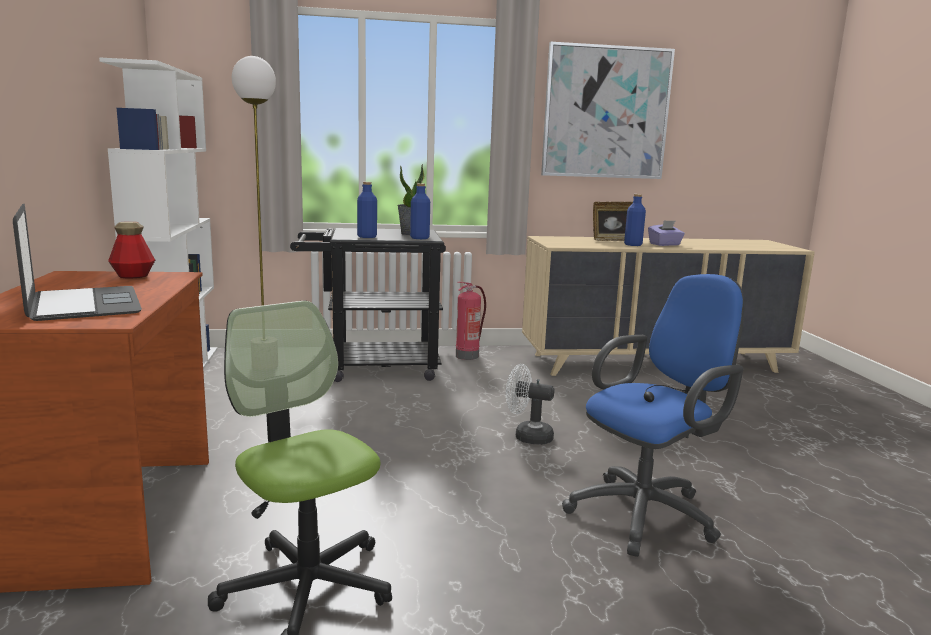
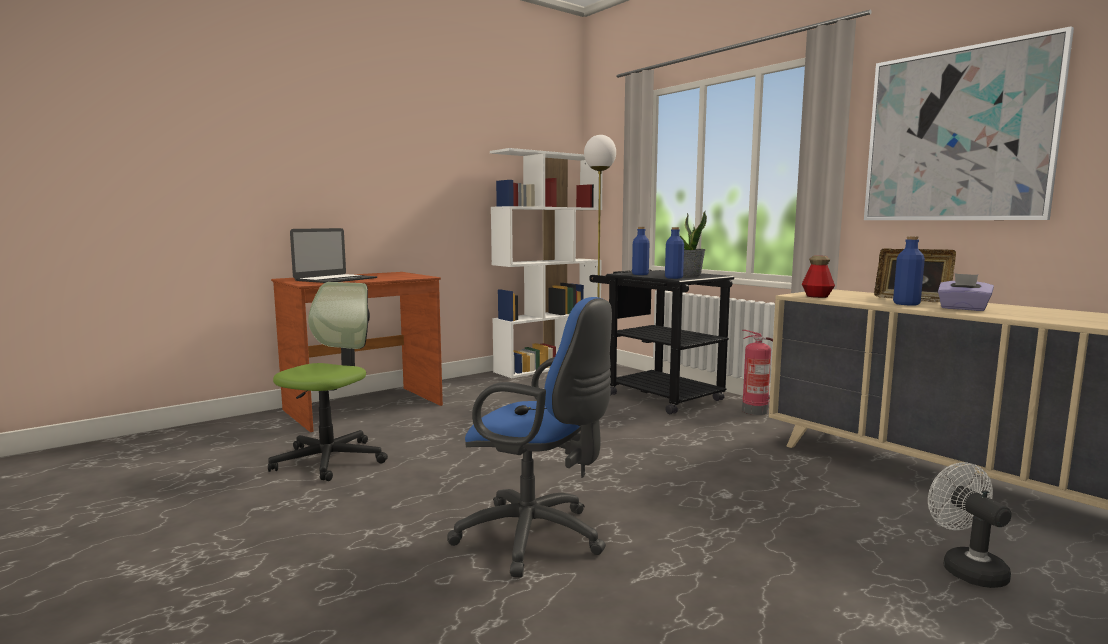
camera: 60 degrees right, 5 degrees down
bottle [108,221,155,278] -> bottle moved to [802,256,835,298]
white fan [506,364,554,445] -> white fan moved to [928,462,1011,588]

